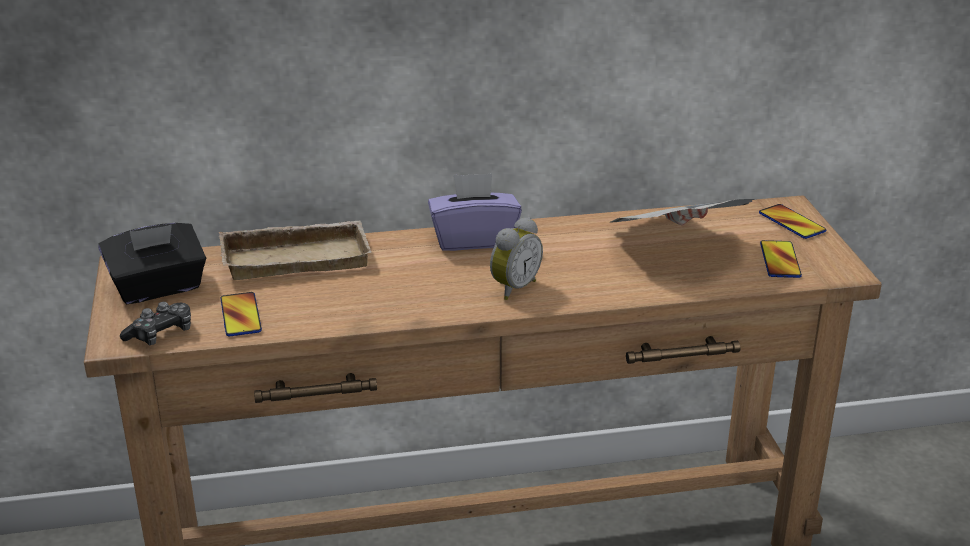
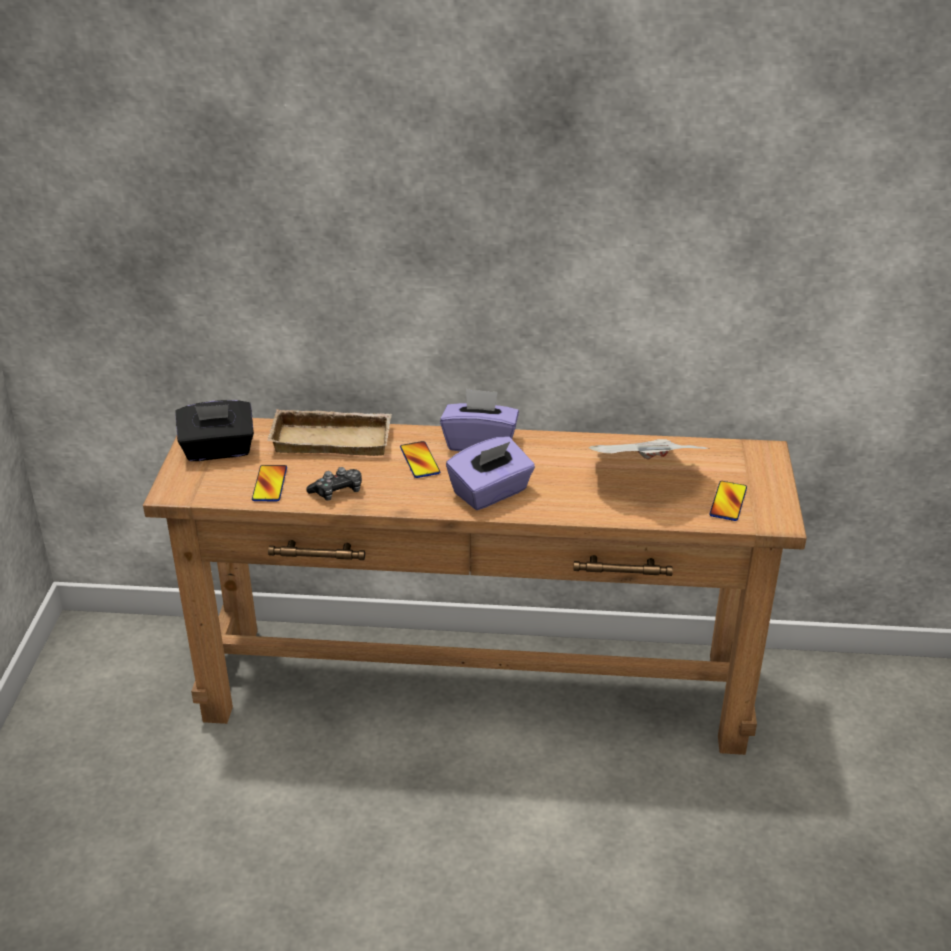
camera: 15 degrees right, 5 degrees up
game controller [120,302,191,346] -> game controller moved to [306,467,362,501]
alarm clock [490,217,543,300] -> purple tissue box [446,436,535,510]
phone [759,204,826,239] -> phone moved to [400,441,440,478]

